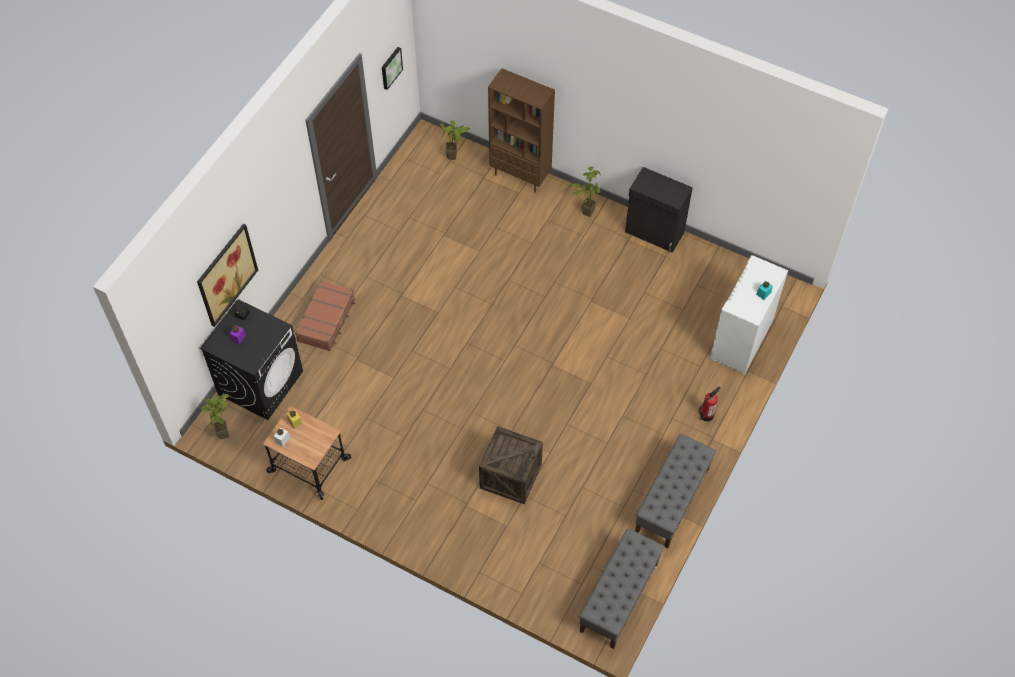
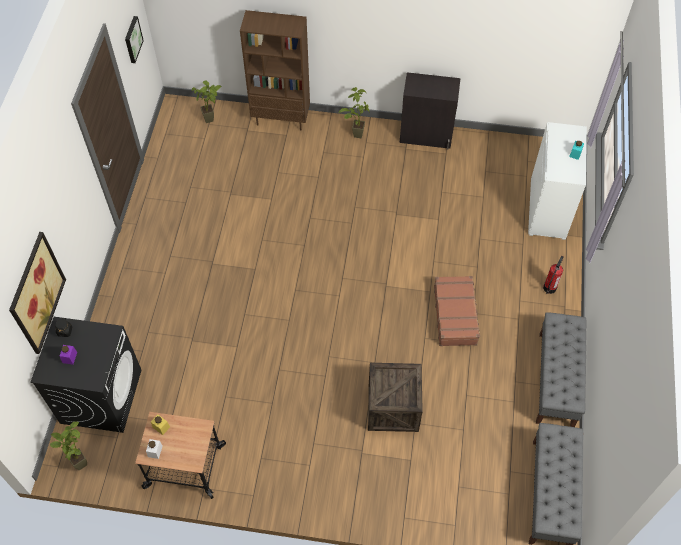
camera: 20 degrees left, 0 degrees up
brown suitcase [295,280,355,351] -> brown suitcase moved to [434,276,480,346]

